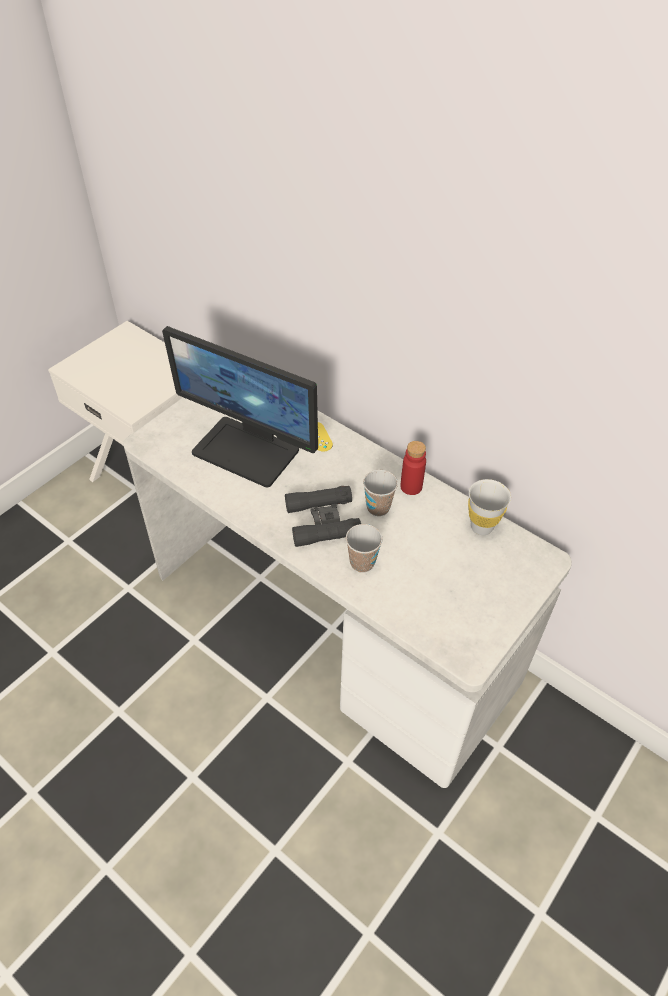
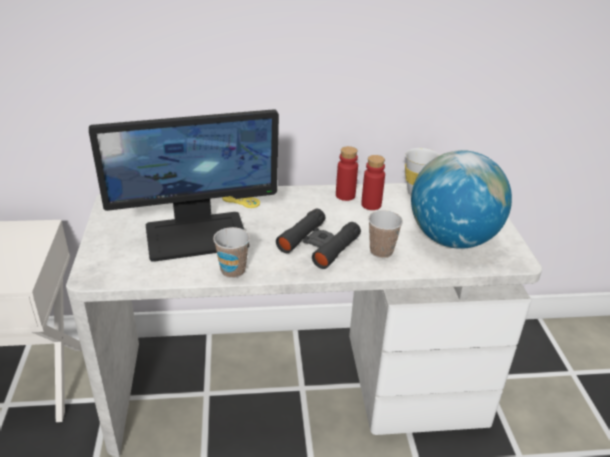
camera: 45 degrees left, 15 degrees down
cup [363,470,398,516] -> cup moved to [213,227,250,278]
none -> red bottle [361,155,385,210]
none -> globe [411,150,512,249]

